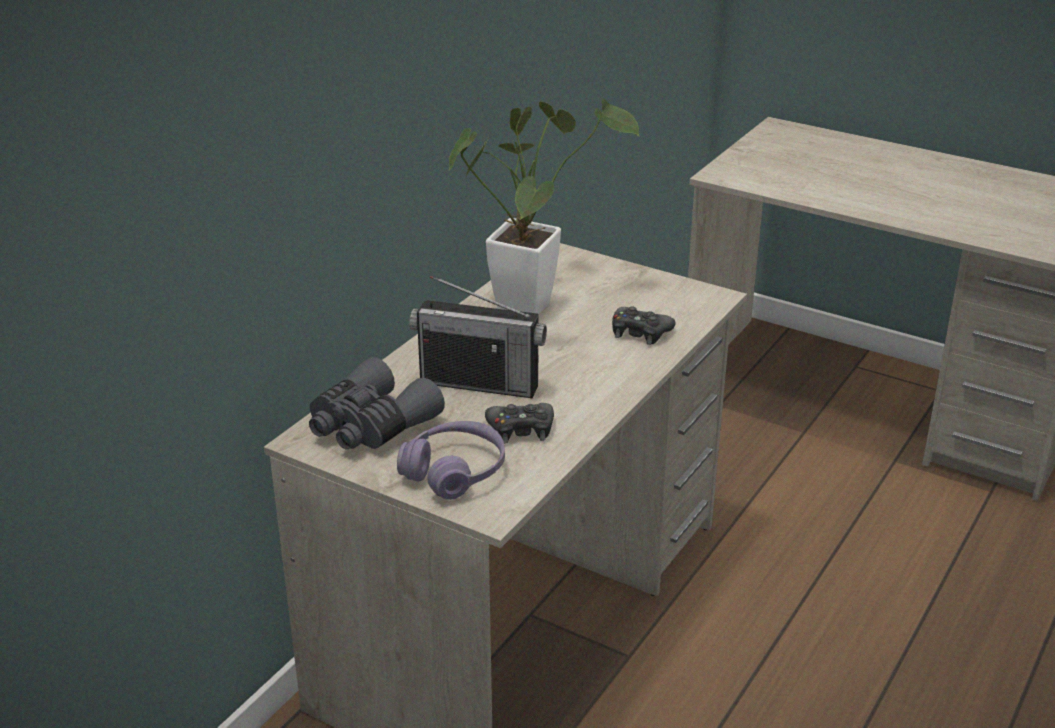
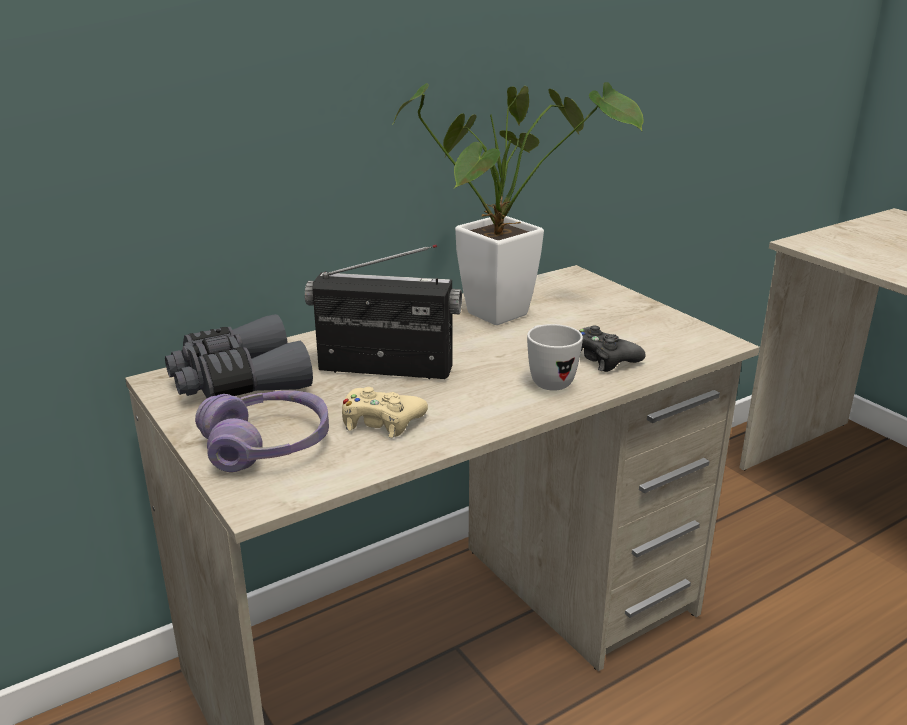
camera: 25 degrees right, 5 degrees down
radio [409,276,547,398] -> radio turned 150 degrees clockwise [305,244,462,379]
black game controller [485,403,554,443] -> beige game controller [342,387,428,438]
none -> white mug [527,324,583,391]

